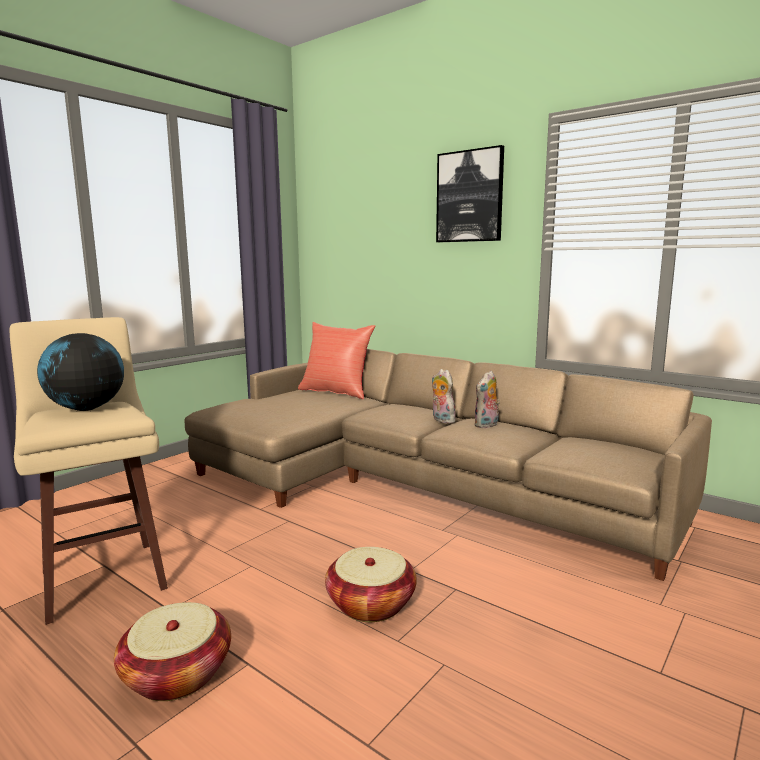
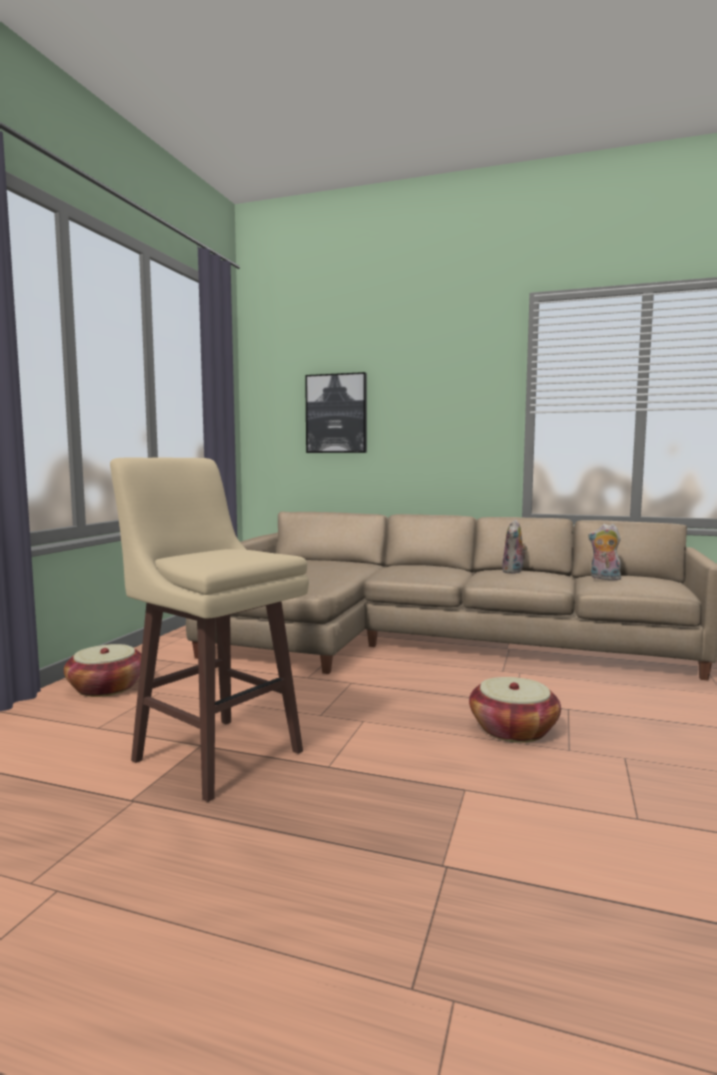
camera: 20 degrees left, 5 degrees down
globe [37,333,124,411] -> none
basket [114,602,231,701] -> basket moved to [64,644,141,697]
red pillow [298,322,376,399] -> none
plush toy [432,369,456,423] -> plush toy moved to [588,524,621,580]
picture [436,145,504,242] -> picture moved to [305,372,367,453]

